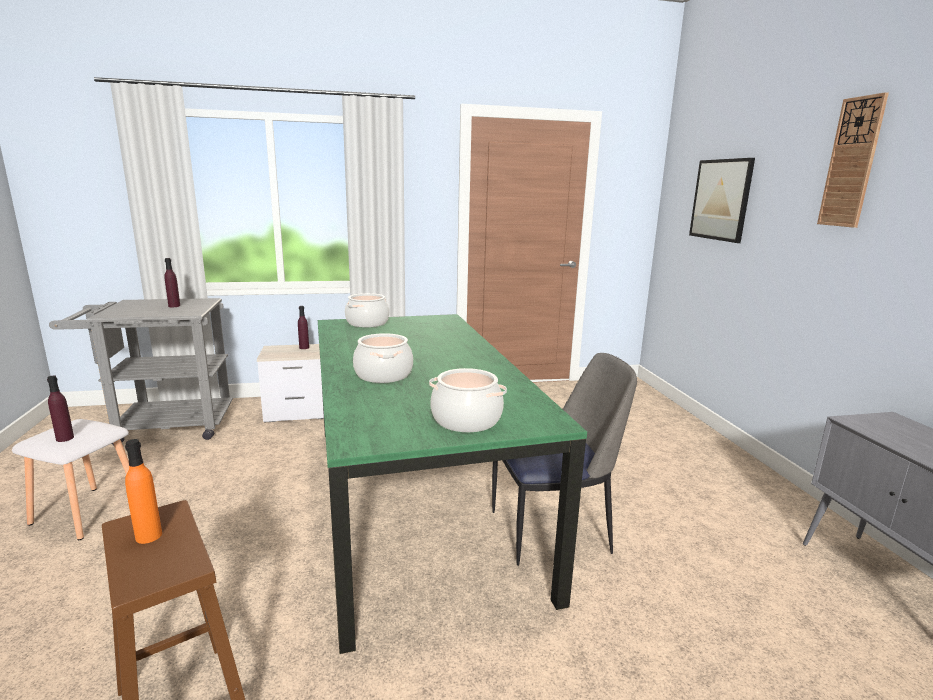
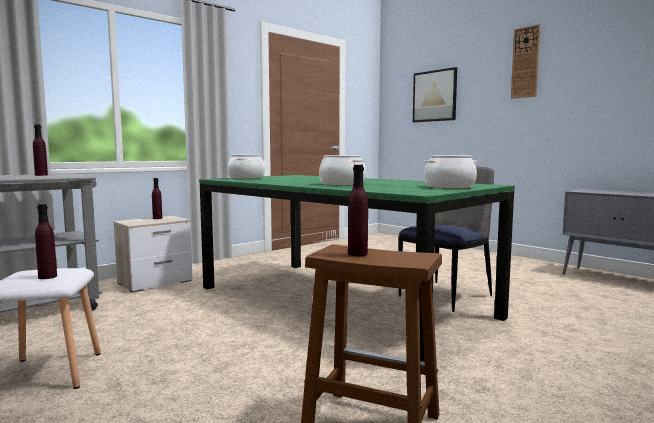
camera: 30 degrees left, 10 degrees down
orange bottle [125,439,162,544] -> purple bottle [348,165,368,256]

